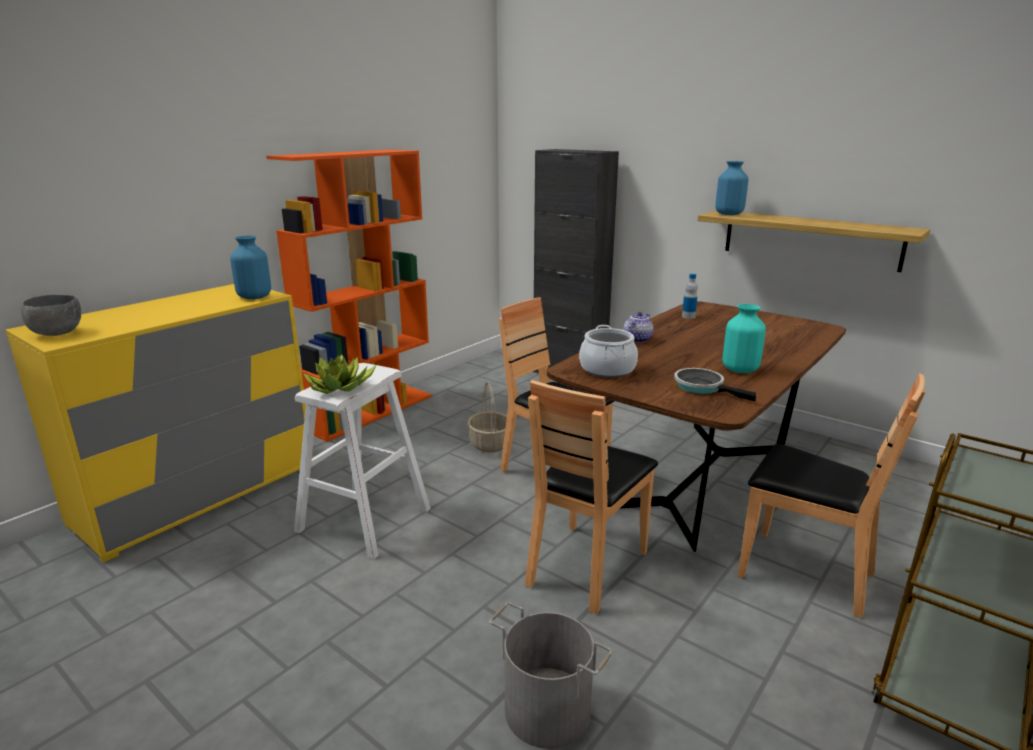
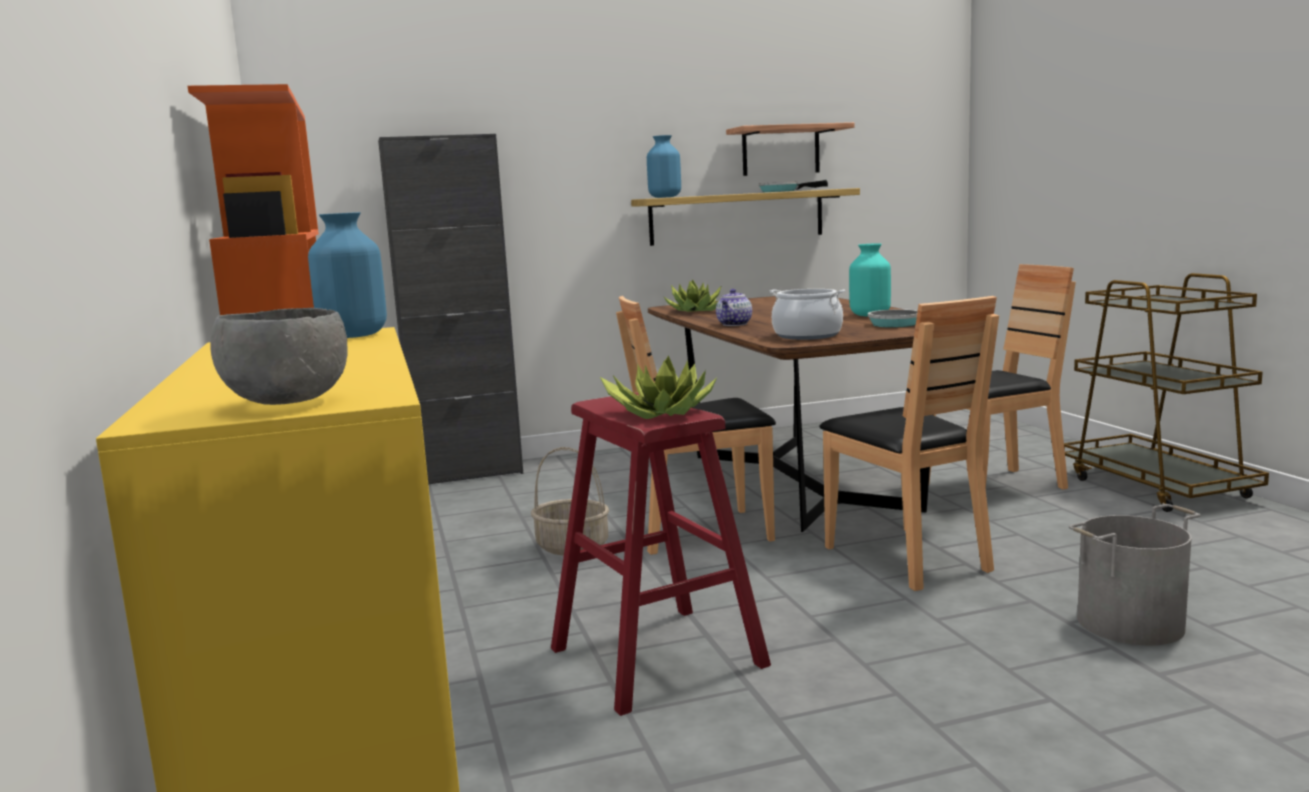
camera: 55 degrees left, 10 degrees down
white stool [294,363,431,559] -> red stool [551,392,771,716]
teapot [623,312,653,343] -> teapot turned 135 degrees counterclockwise [716,289,752,326]
bottle [682,274,698,319] -> potted plant [663,279,722,312]
none -> shelf [726,122,854,176]
none -> frying pan [759,180,828,192]

